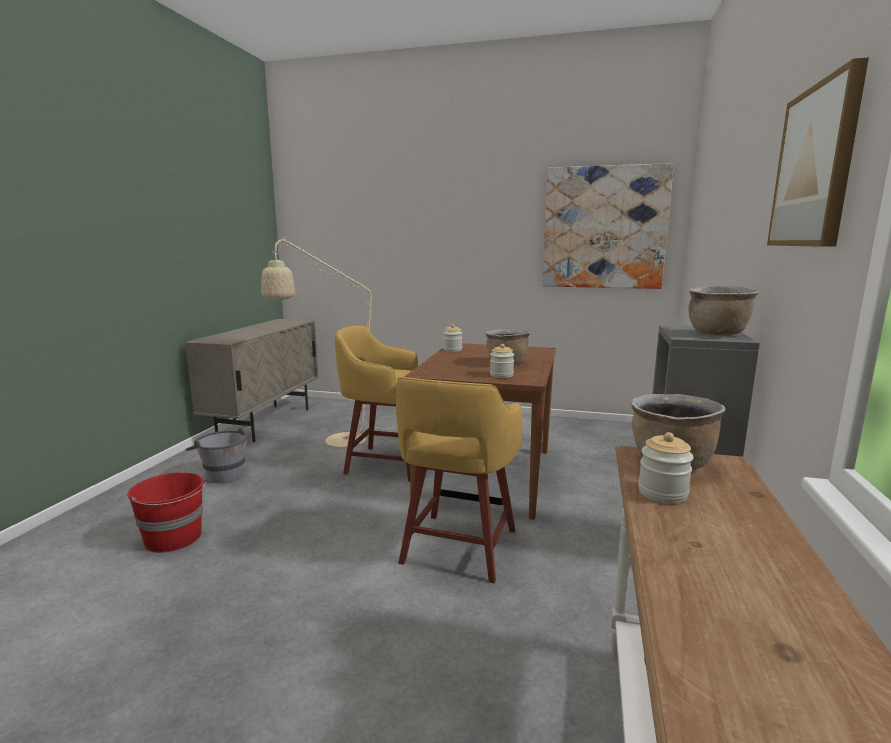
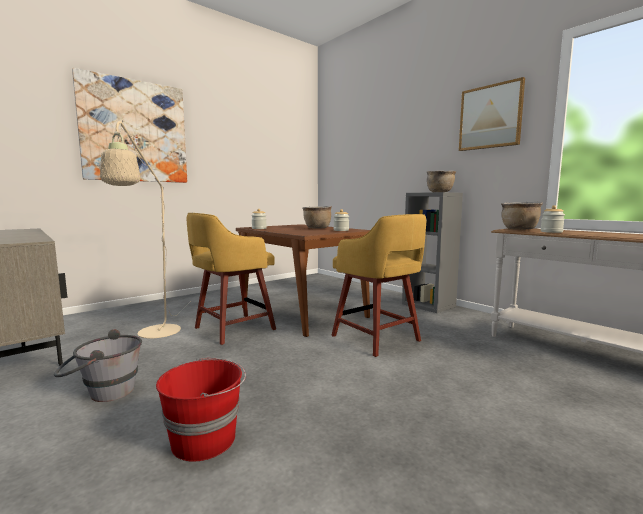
camera: 55 degrees left, 5 degrees down
picture [542,163,674,289] -> picture moved to [72,68,187,183]

